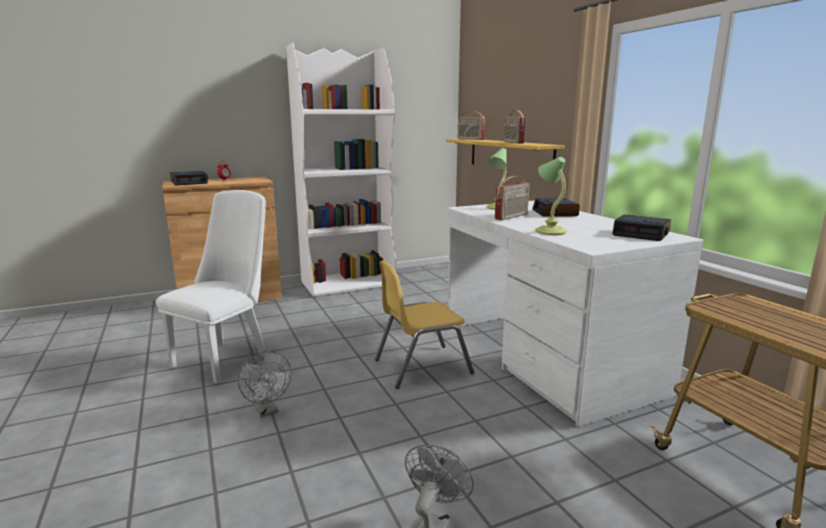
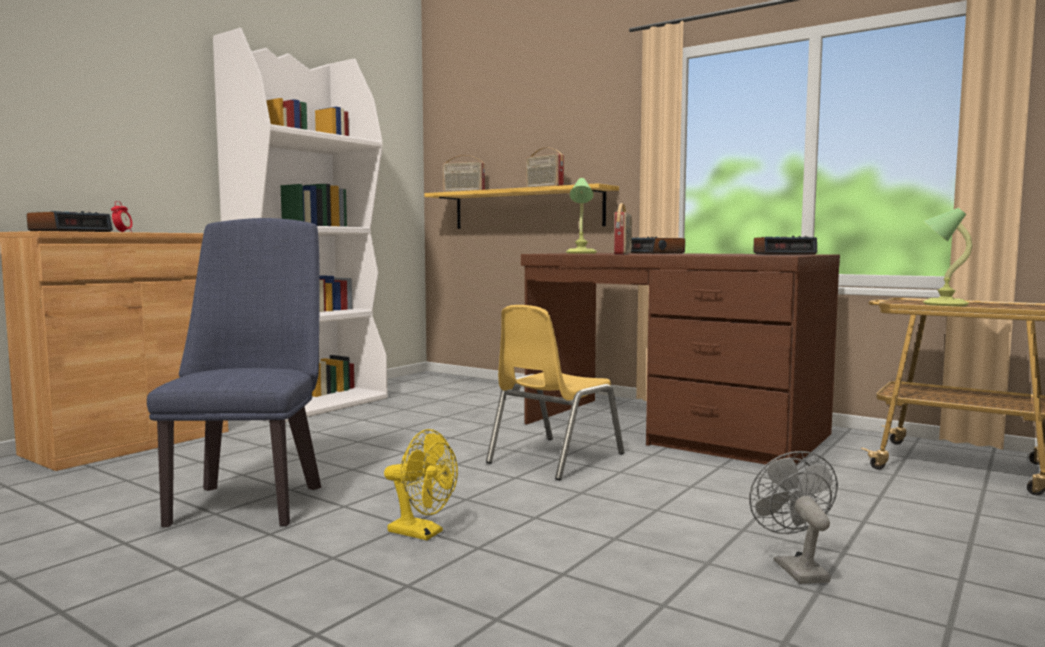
camera: 30 degrees left, 10 degrees down
white chair [156,190,267,383] -> blue chair [147,218,321,527]
grey fan [238,351,291,418] -> yellow fan [384,429,458,540]
white desk [447,201,704,427] -> brown desk [521,253,840,465]
table lamp [535,157,567,235] -> table lamp moved to [923,208,973,306]

